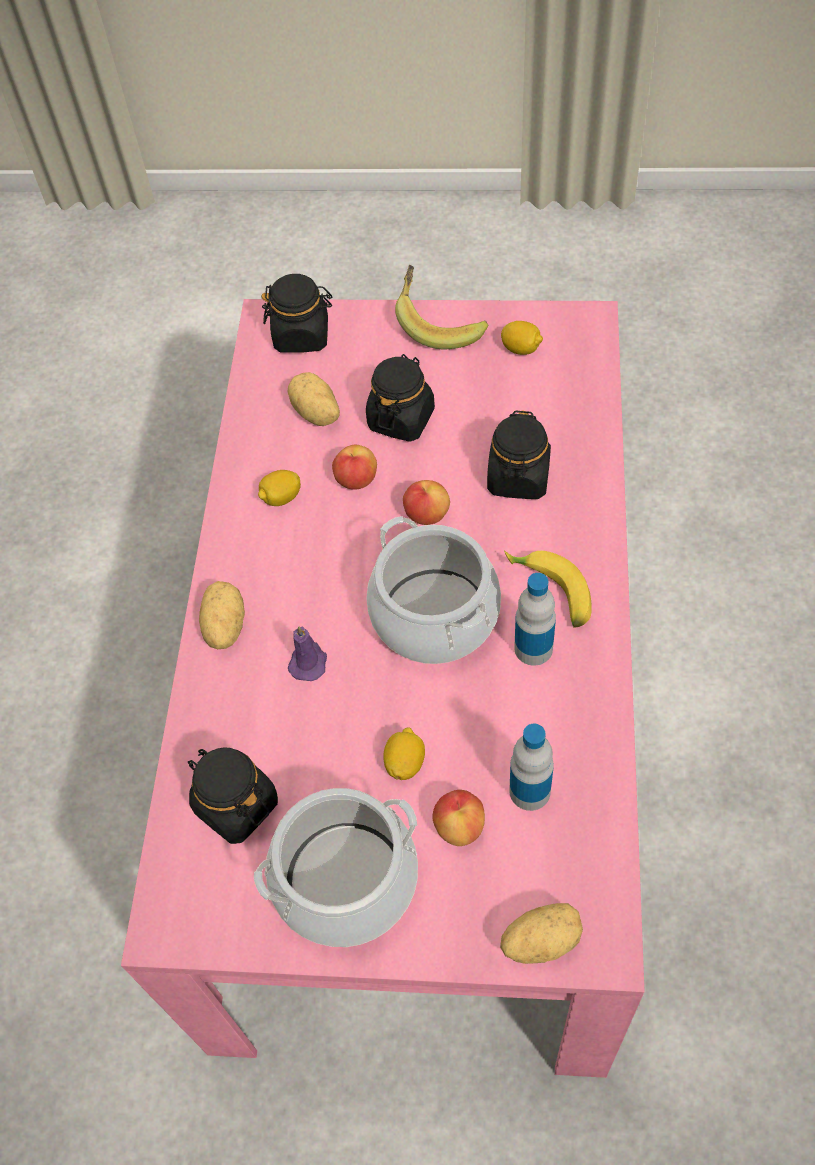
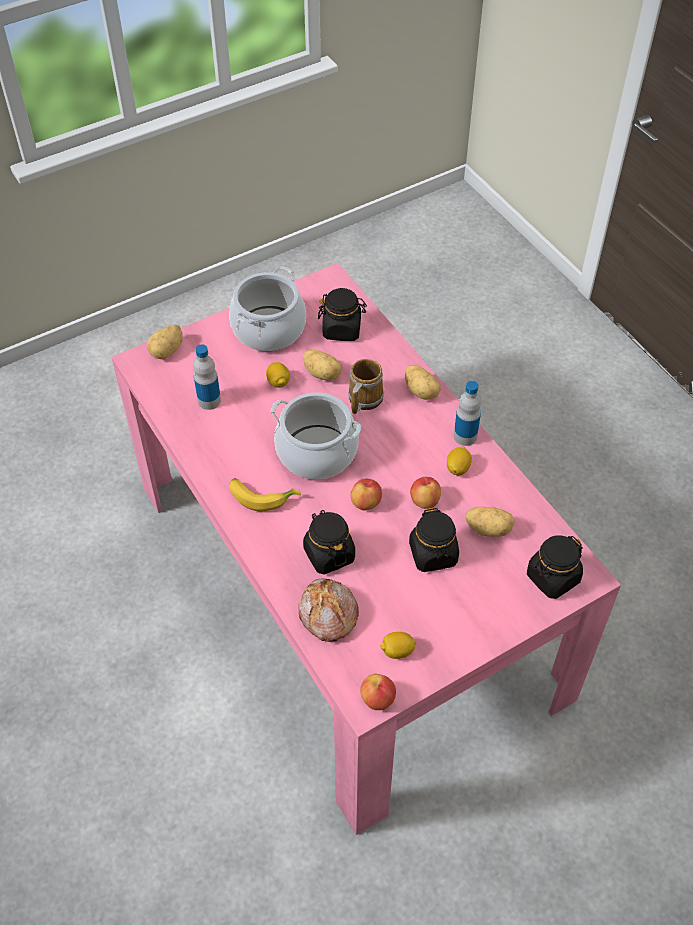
camera: 140 degrees right, 5 degrees down
purple candle [288,626,327,681] -> mug [348,359,384,414]
banana [395,265,488,349] -> none
apple [432,790,485,846] -> apple moved to [360,674,396,710]
bottle [514,573,556,666] -> bottle moved to [454,381,481,446]
none -> bread [298,579,359,642]
none -> potato [303,350,342,381]

